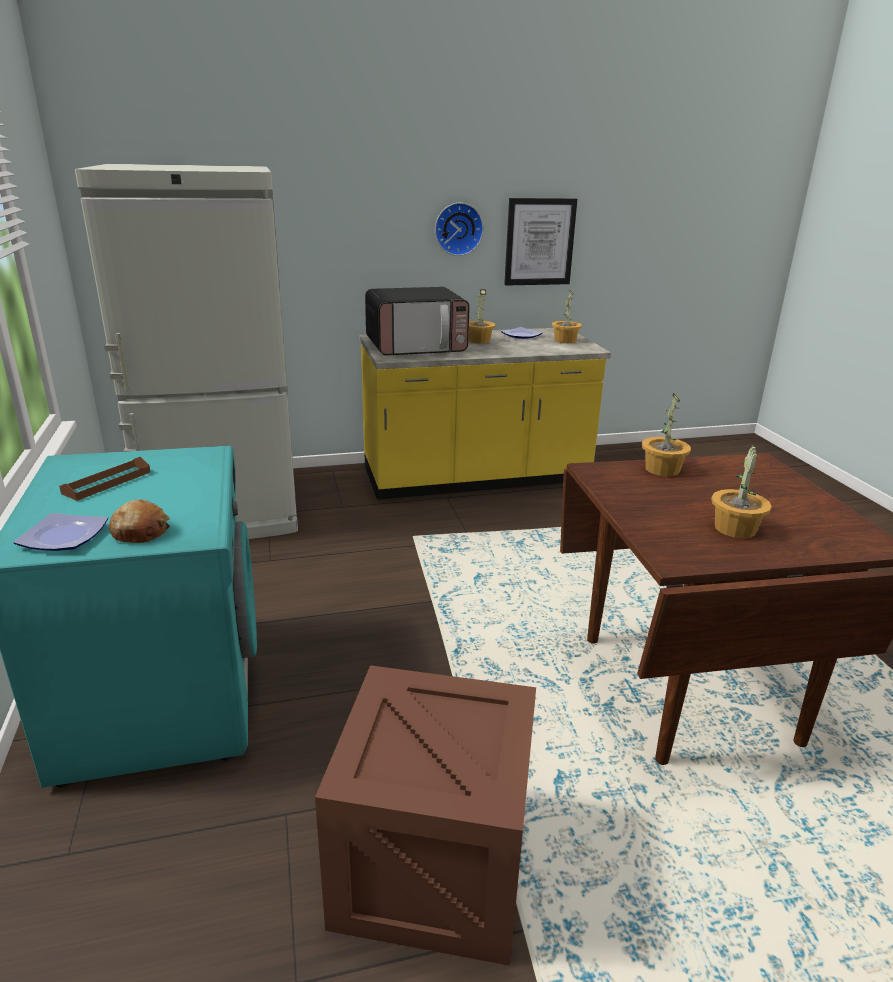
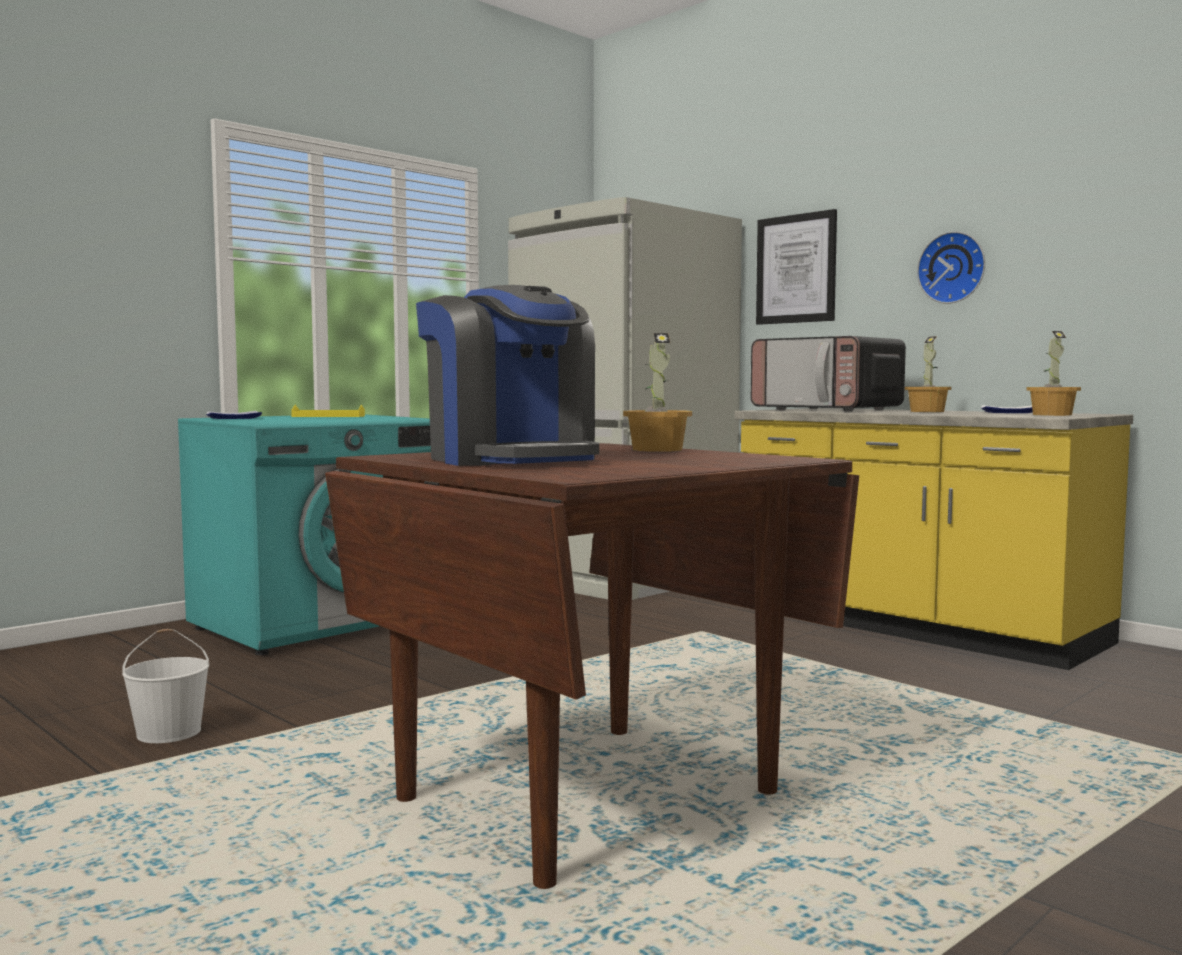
camera: 60 degrees right, 20 degrees down
brown tray [59,457,150,501] -> yellow tray [291,405,365,417]
bread [109,499,170,543] -> none
crate [315,665,536,966] -> white bucket [122,629,209,743]
picture [504,198,577,286] -> picture moved to [756,209,837,325]
potted plant [711,445,772,538] -> coffee machine [416,285,599,466]

